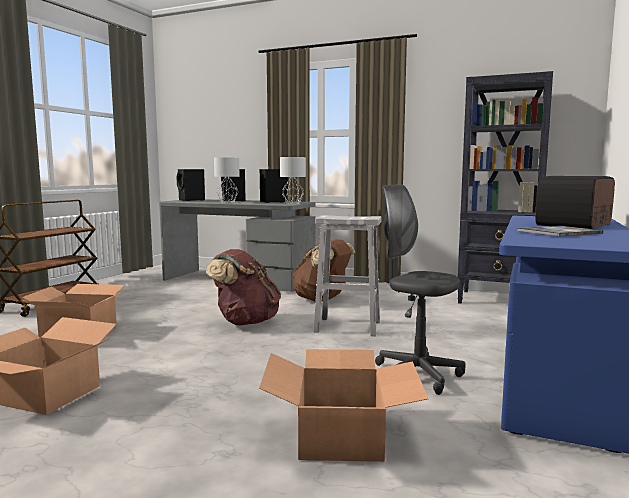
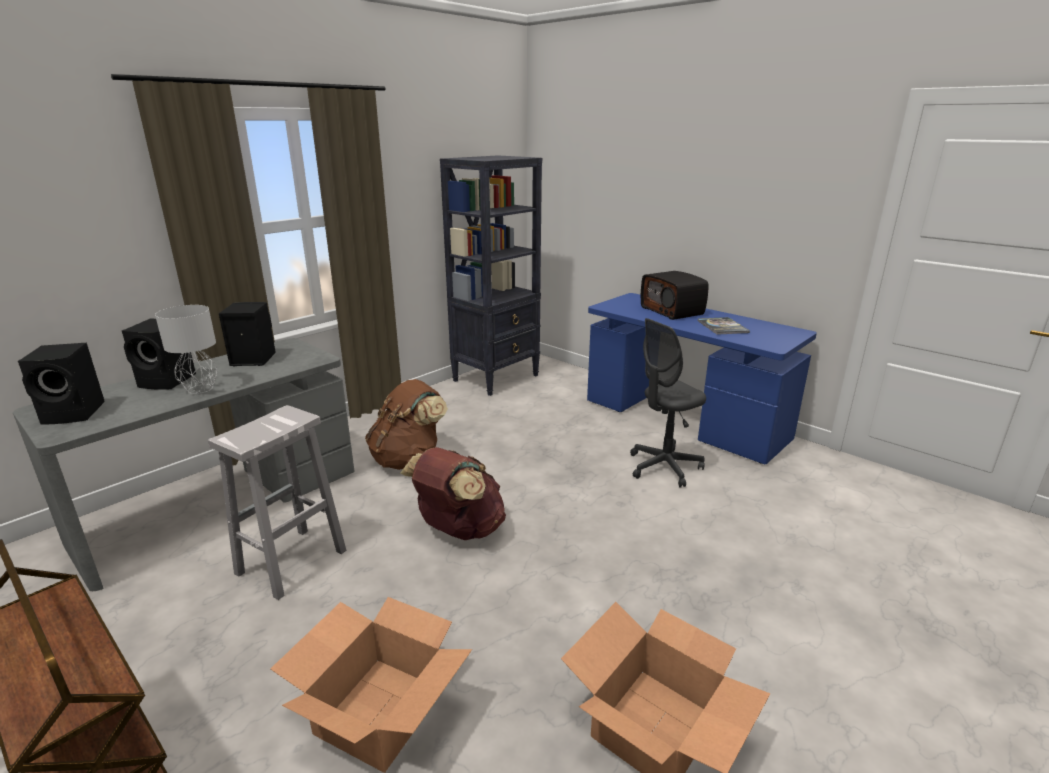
camera: 70 degrees left, 15 degrees up
cardboard box [259,349,428,462] -> none
grey table lamp [280,157,306,204] -> none
white stool [314,215,382,336] -> white stool moved to [208,405,346,600]

